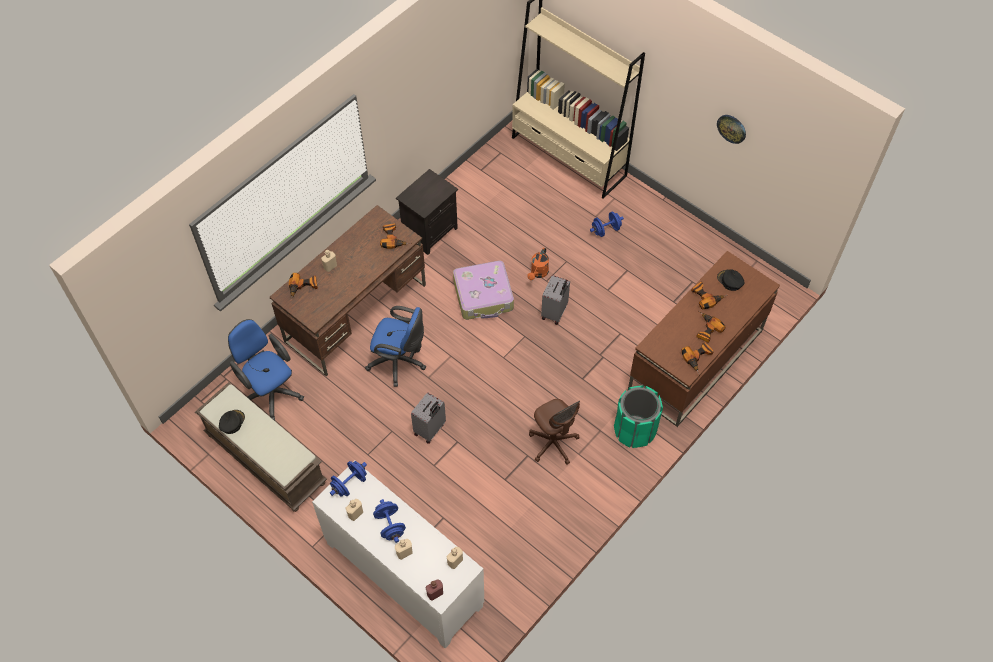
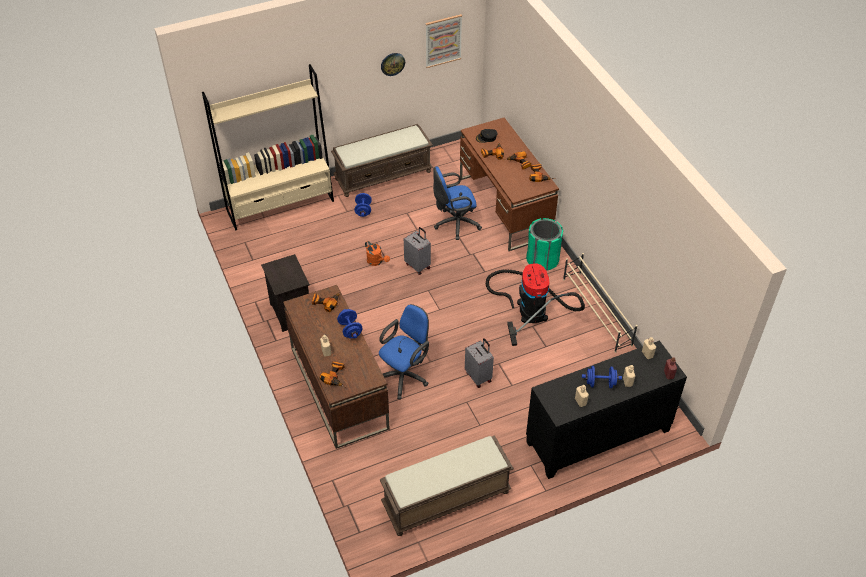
camera: 65 degrees left, 10 degrees down
black cap [219,410,245,434] -> none
blue office chair [228,319,304,421] -> blue office chair moved to [433,167,482,240]
white cabinet [312,467,484,649] -> black cabinet [526,340,687,479]
blue dumbbell [330,461,367,497] -> blue dumbbell moved to [337,309,363,338]
suitcase [453,261,514,320] -> none
brown office chair [529,399,580,465] -> vacuum cleaner [486,264,585,346]
none -> brown bench [331,124,433,197]
none -> picture [426,14,462,68]
none -> beige shoe rack [563,253,638,353]

